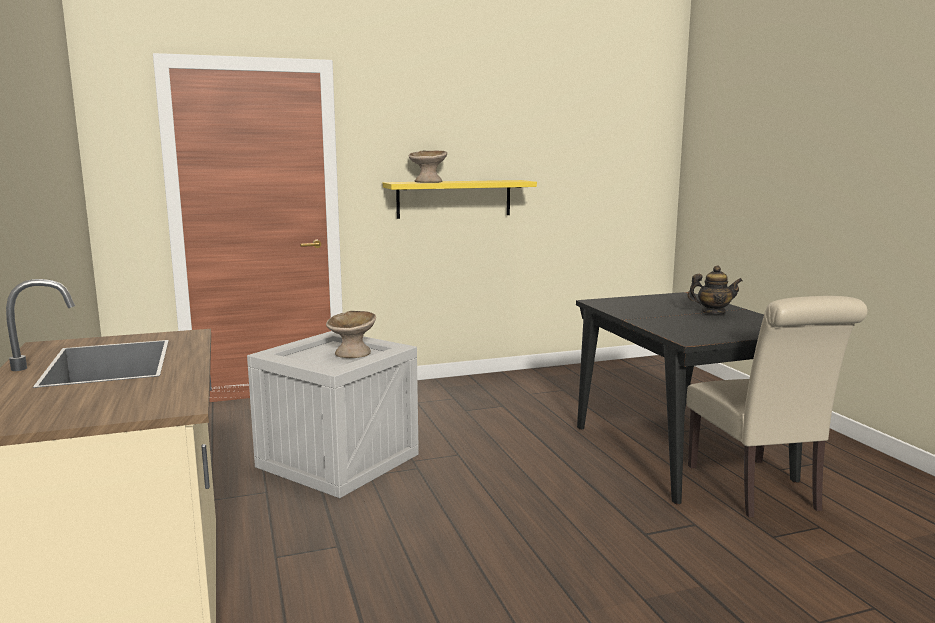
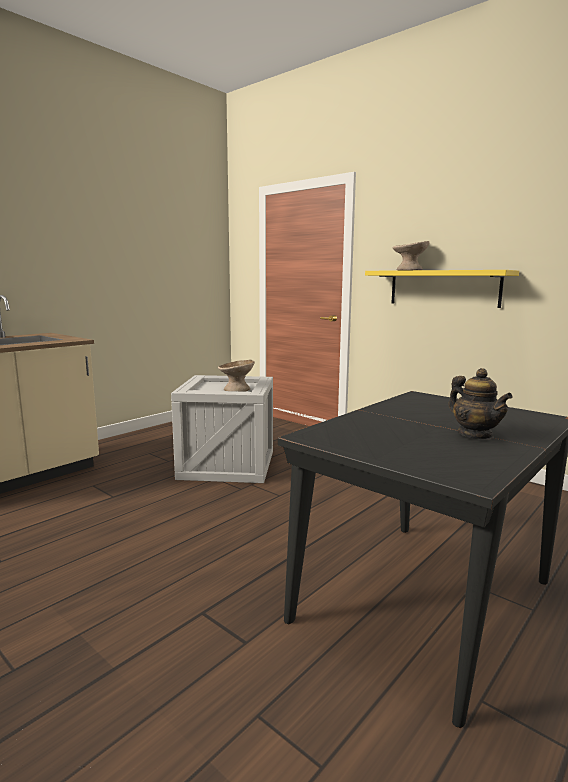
camera: 60 degrees right, 0 degrees up
beige chair [687,296,868,517] -> none

